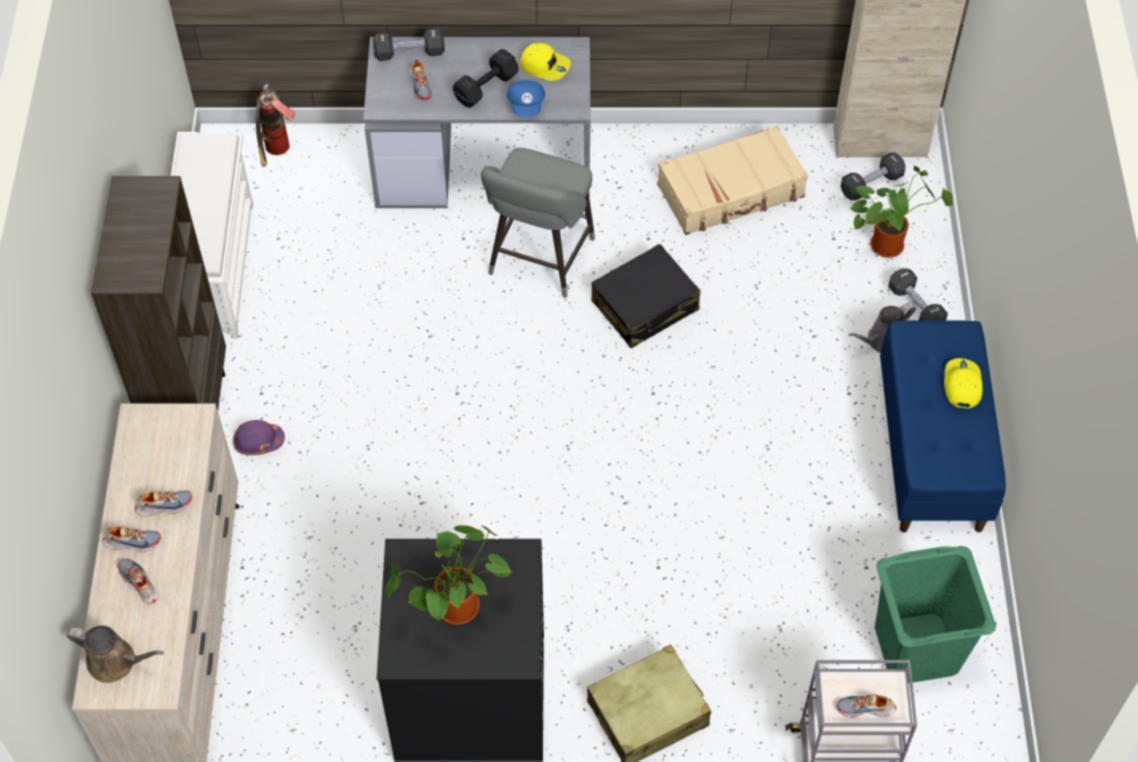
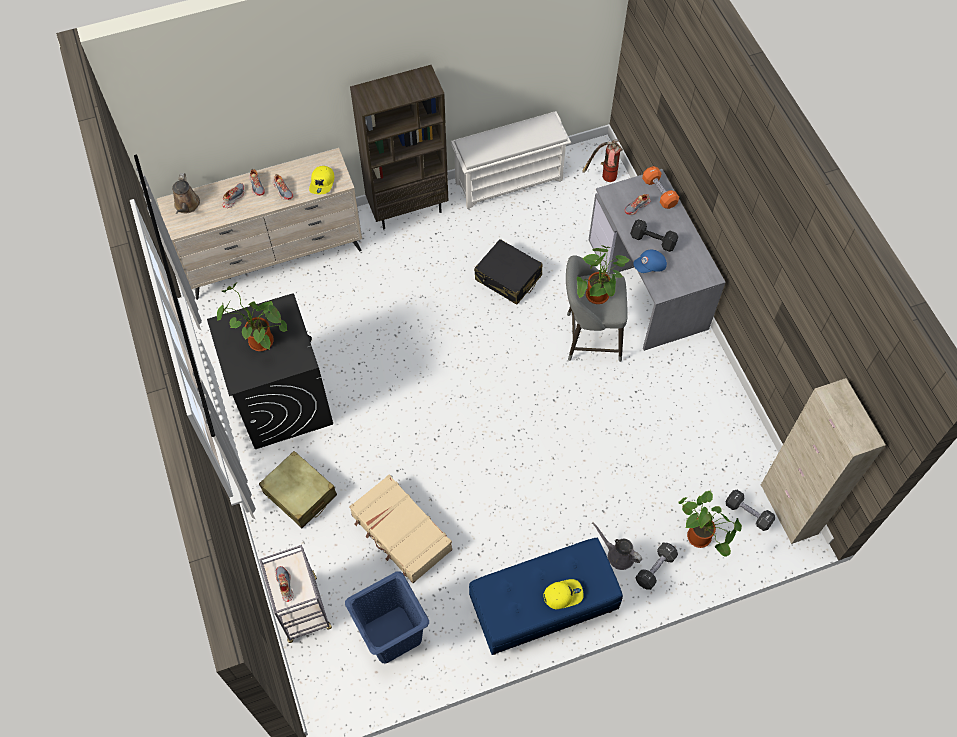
camera: 70 degrees right, 5 degrees up
purple hard hat [233,420,285,455] -> none
black dumbbell [373,29,445,61] -> orange dumbbell [642,166,679,209]
yellow cap [520,43,571,81] -> yellow cap moved to [309,166,334,194]
black suitcase [591,244,700,348] -> black suitcase moved to [474,239,543,305]
beige suitcase [657,126,808,235] -> beige suitcase moved to [349,475,452,583]
green laundry basket [875,546,996,683] -> blue laundry basket [345,571,429,664]
none -> potted plant [577,246,629,304]

